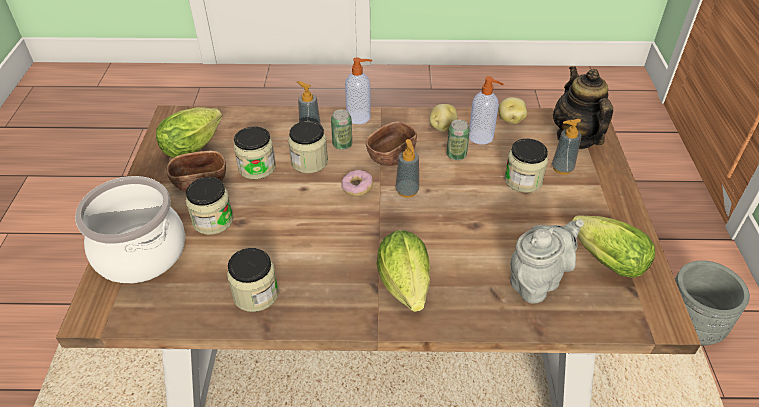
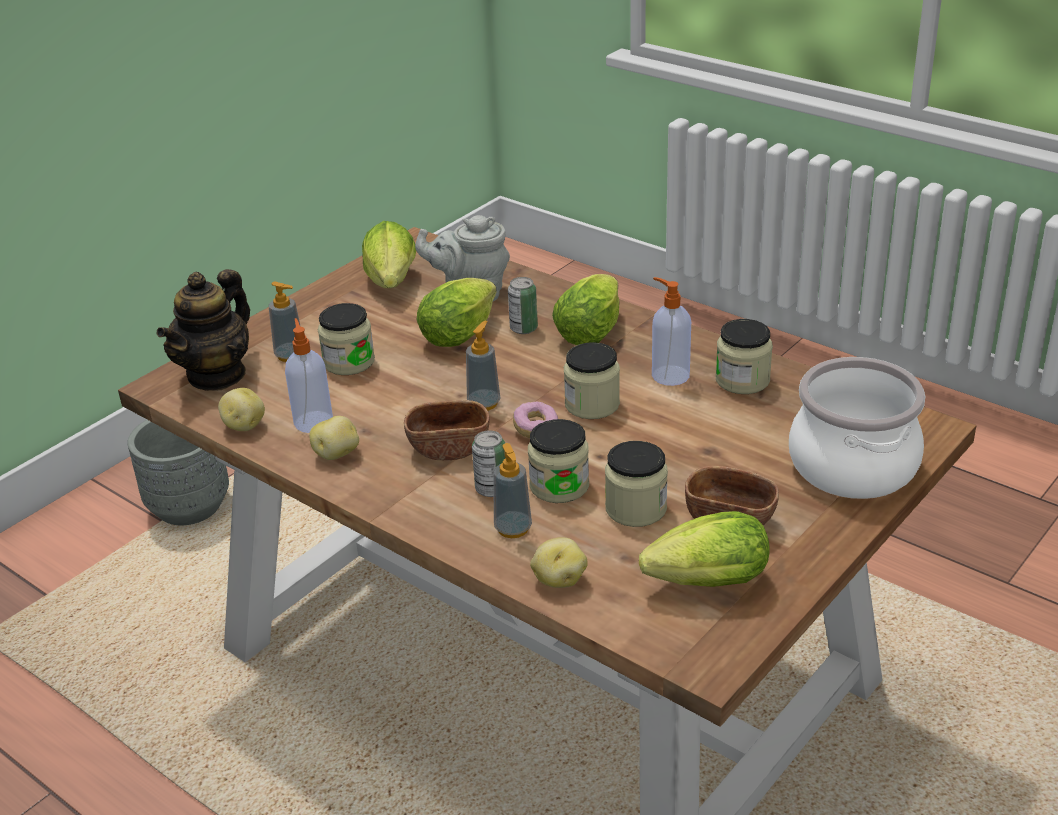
camera: 140 degrees left, 10 degrees down
jar [186,177,234,235] -> jar moved to [564,342,620,419]
soap dispenser [345,57,372,124] -> soap dispenser moved to [652,277,691,386]
can [447,120,470,160] -> can moved to [508,277,538,334]
none -> lettuce [417,278,497,347]
none -> potato [530,537,588,588]

